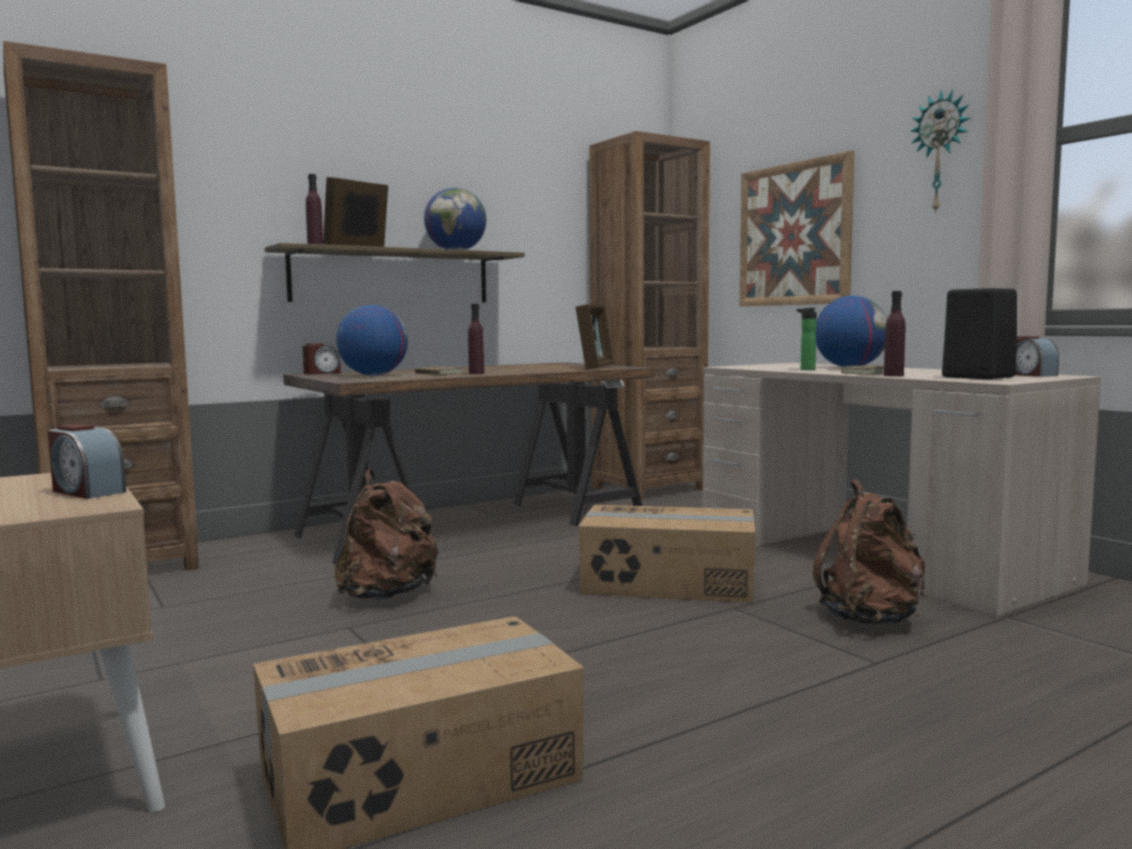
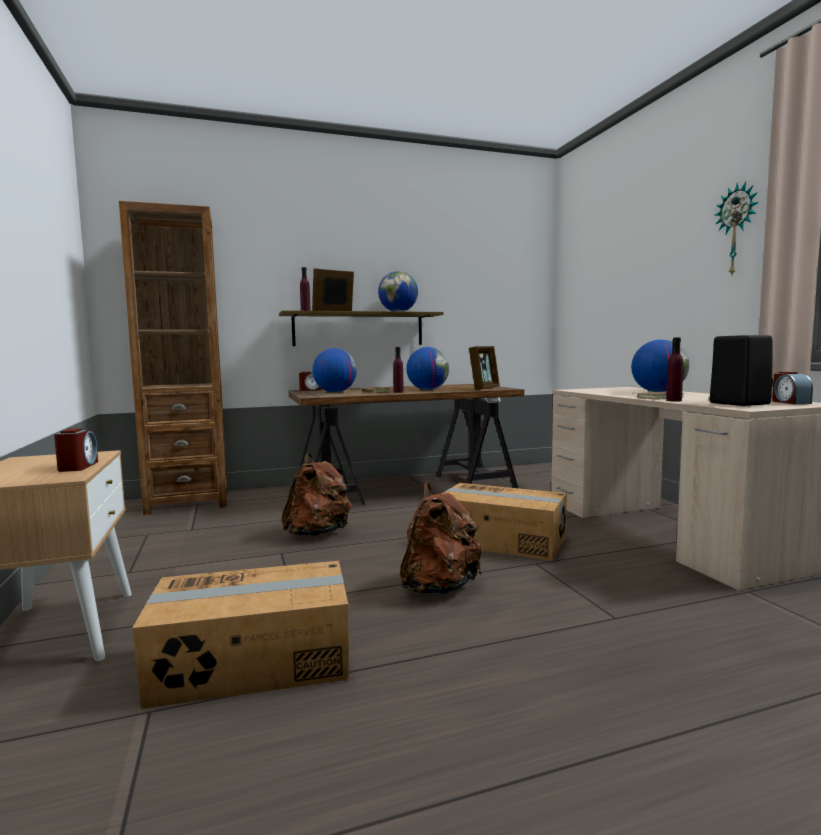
camera: 15 degrees right, 0 degrees up
alarm clock [48,424,127,499] -> alarm clock turned 150 degrees counterclockwise [54,428,98,472]
brown bookcase [589,131,710,500] -> none
picture [740,151,854,306] -> none
bottle [797,308,817,370] -> none
brown backpack [813,479,925,625] -> brown backpack moved to [400,483,481,595]
none -> globe [406,347,449,390]

